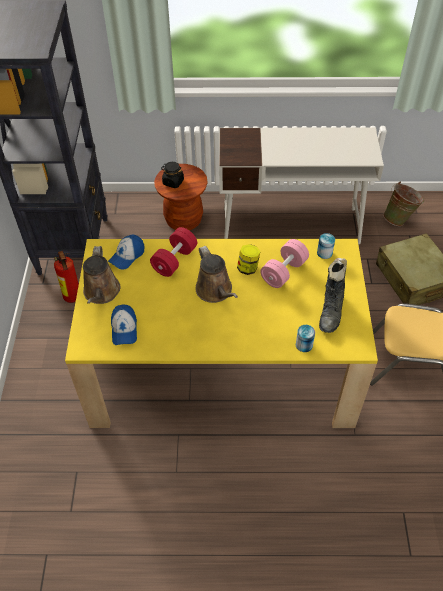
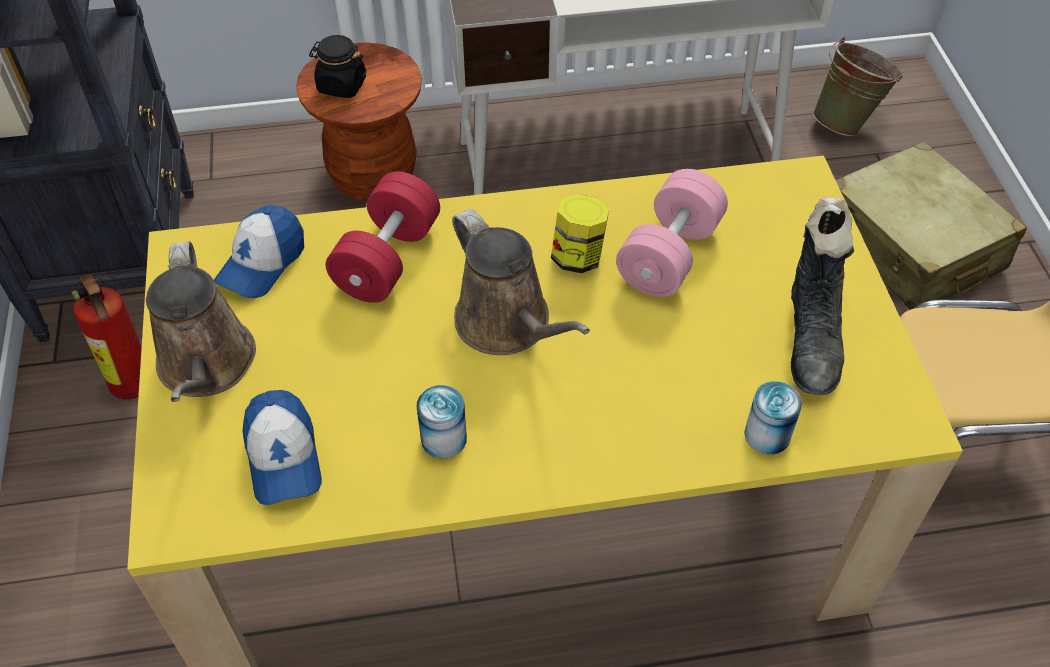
camera: 10 degrees left, 0 degrees up
can [317,233,335,259] -> can moved to [417,385,467,458]

